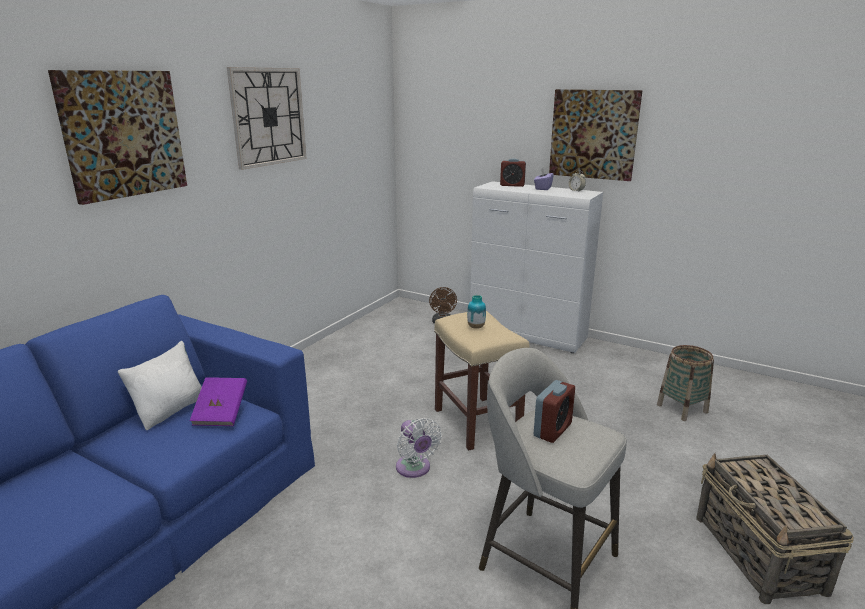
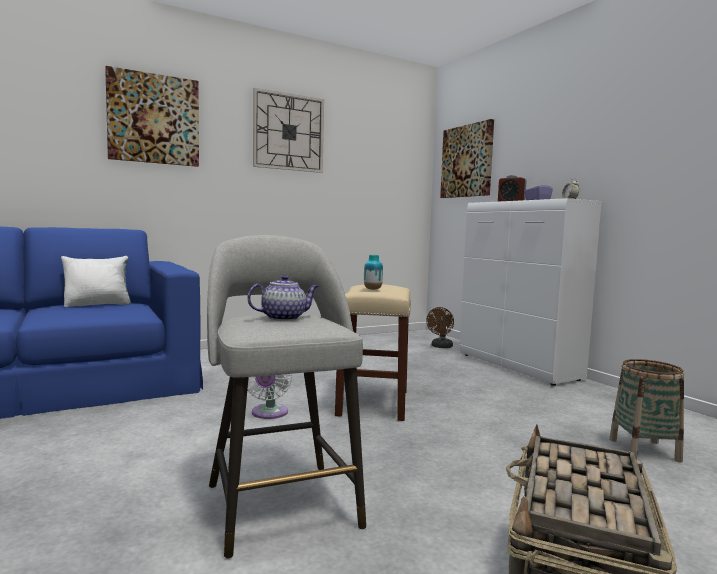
camera: 30 degrees right, 15 degrees down
purple book [190,377,247,426] -> none
alarm clock [534,380,575,443] -> teapot [247,275,318,321]
picture [549,89,643,181] -> picture moved to [440,119,494,198]

